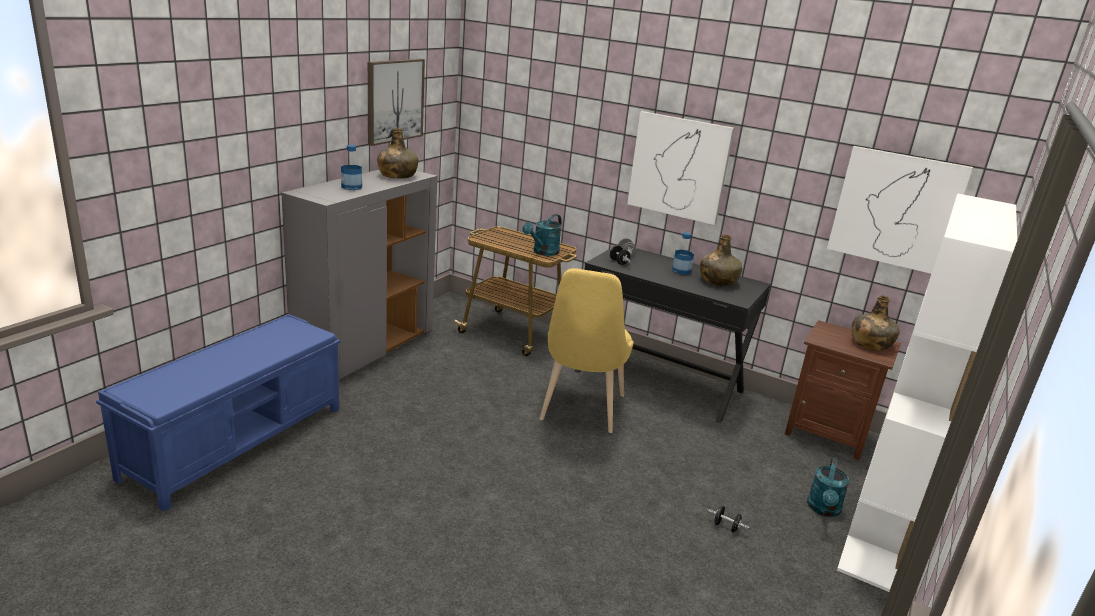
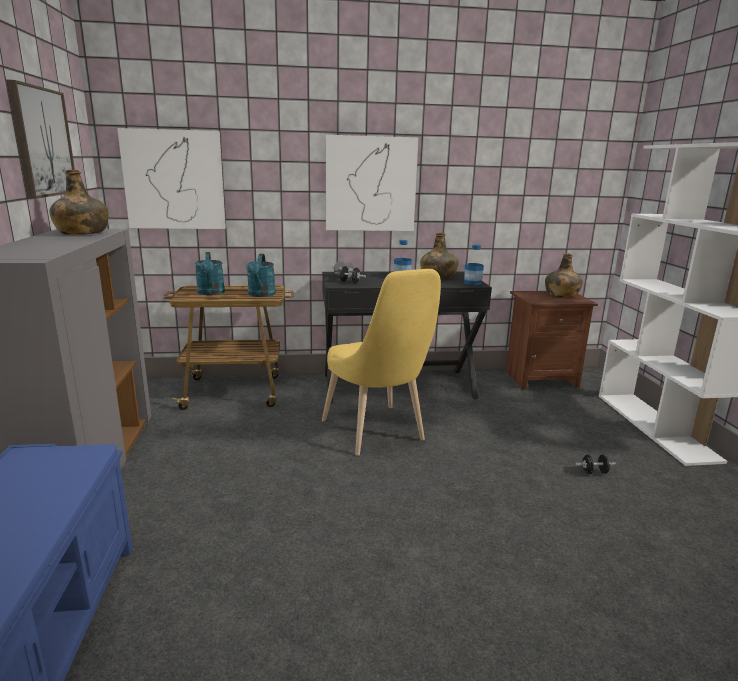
camera: 35 degrees left, 5 degrees down
bottle [341,145,362,190] -> bottle moved to [464,244,484,285]
turquoise watering can [807,457,849,517] -> turquoise watering can moved to [195,252,225,295]
picture [827,146,973,274] -> picture moved to [117,128,226,229]

